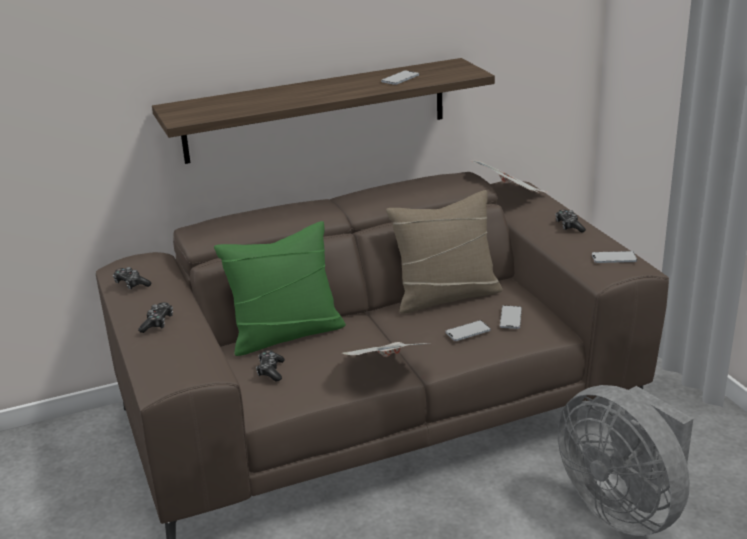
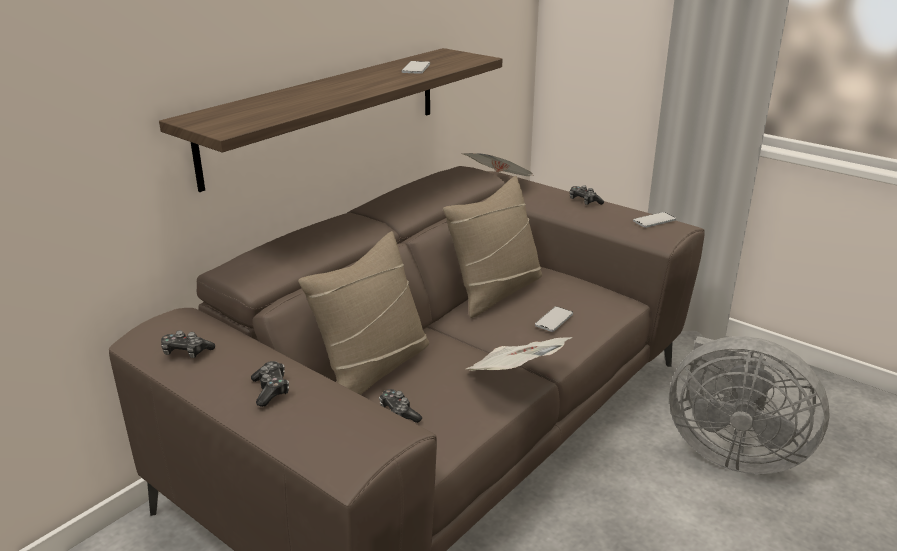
camera: 30 degrees left, 0 degrees up
green pillow [214,221,346,356] -> beige pillow [298,231,429,395]
phone [500,306,522,329] -> none

